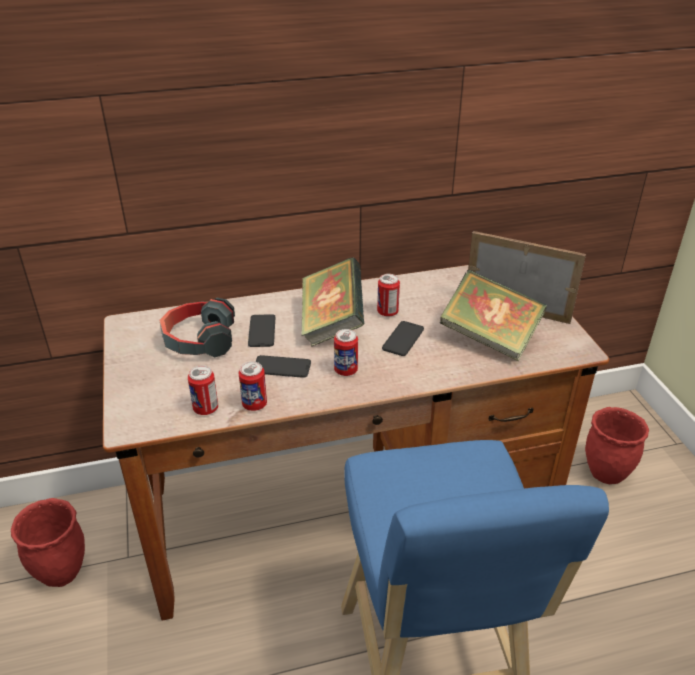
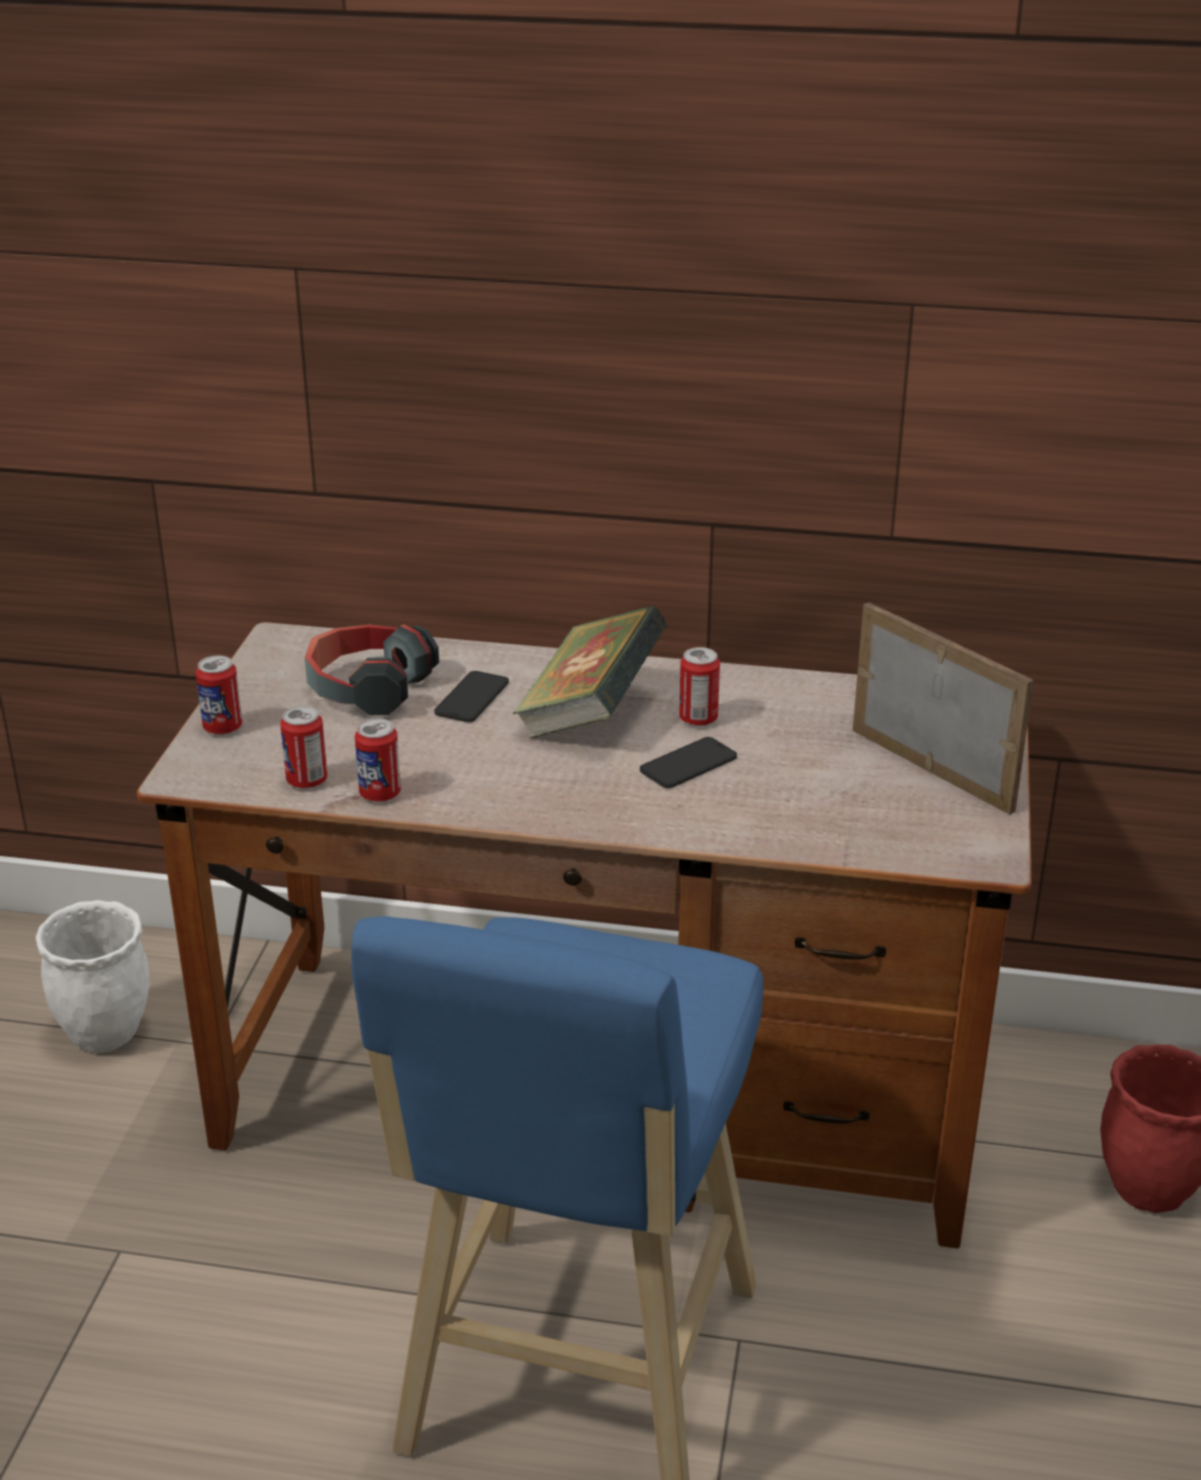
camera: 25 degrees right, 5 degrees down
red planter [11,498,85,587] -> white planter [36,900,150,1053]
phone [255,355,311,378] -> none
can [334,329,358,376] -> can moved to [196,655,242,735]
book [440,270,547,361] -> none

